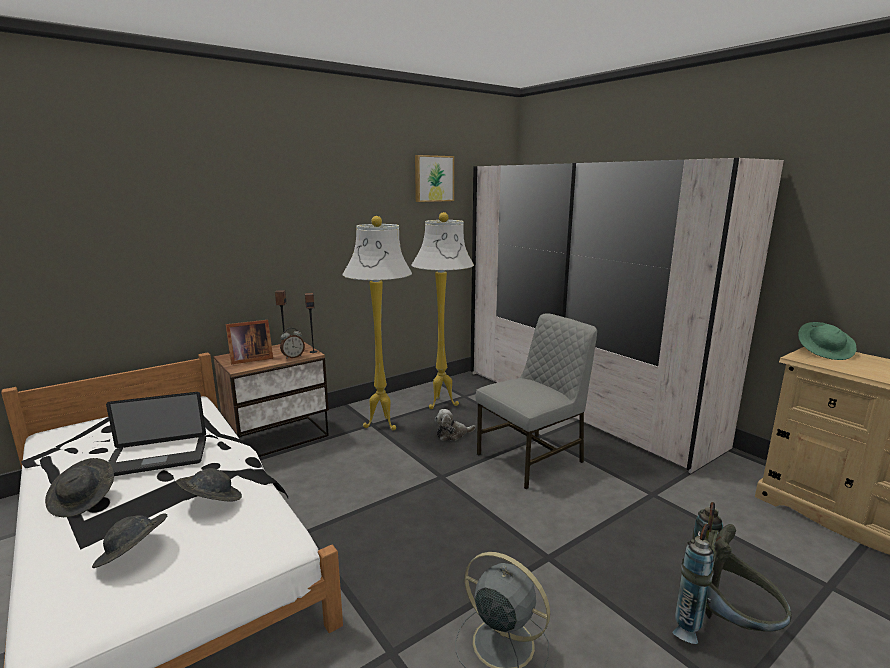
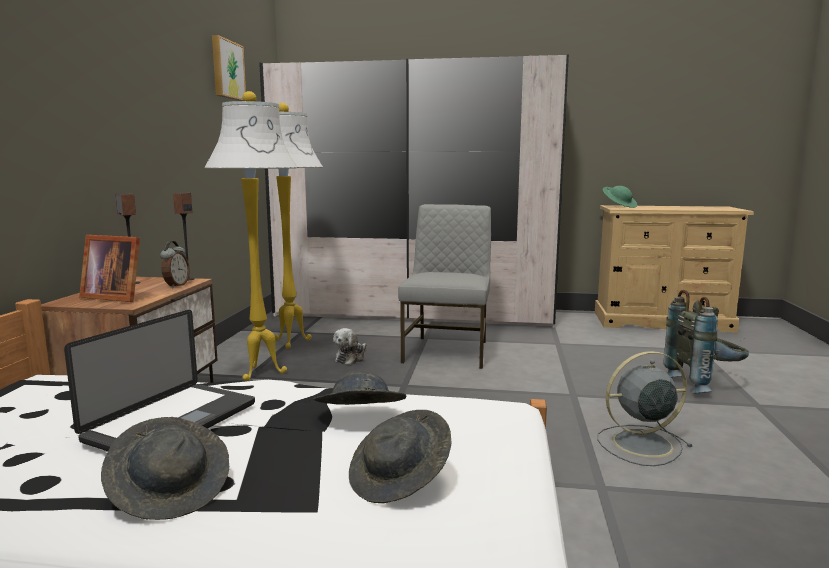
camera: 45 degrees left, 5 degrees down
picture frame [226,320,273,365] -> picture frame turned 90 degrees clockwise [79,235,140,302]

